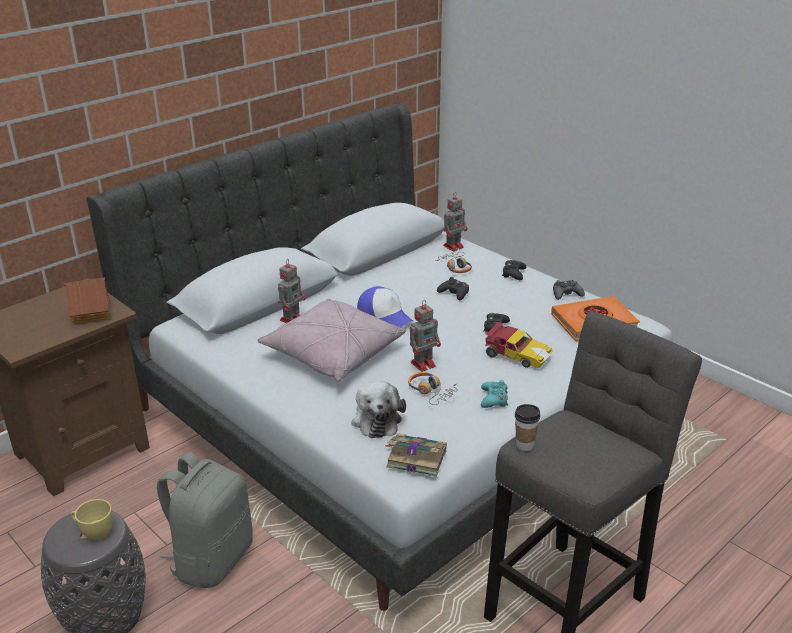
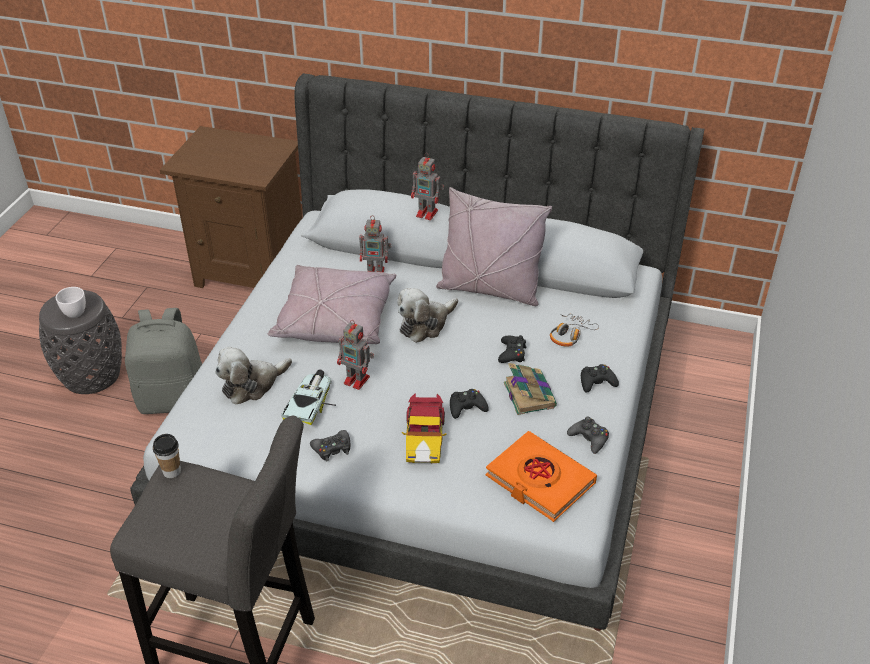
camera: 60 degrees right, 10 degrees up
toy house [64,278,110,324] -> none
yellow cup [71,499,113,540] -> white cup [56,287,86,318]
cap [357,286,413,328] -> plush toy [397,288,458,343]
book [385,434,447,477] -> book moved to [504,363,557,415]
headphones [408,372,458,405] -> toy car [281,369,336,425]
toy robot [443,192,468,251] -> toy robot moved to [411,153,444,220]
turquoise game controller [481,380,508,408] -> black game controller [310,430,350,462]
none -> purple pillow [436,187,552,306]

